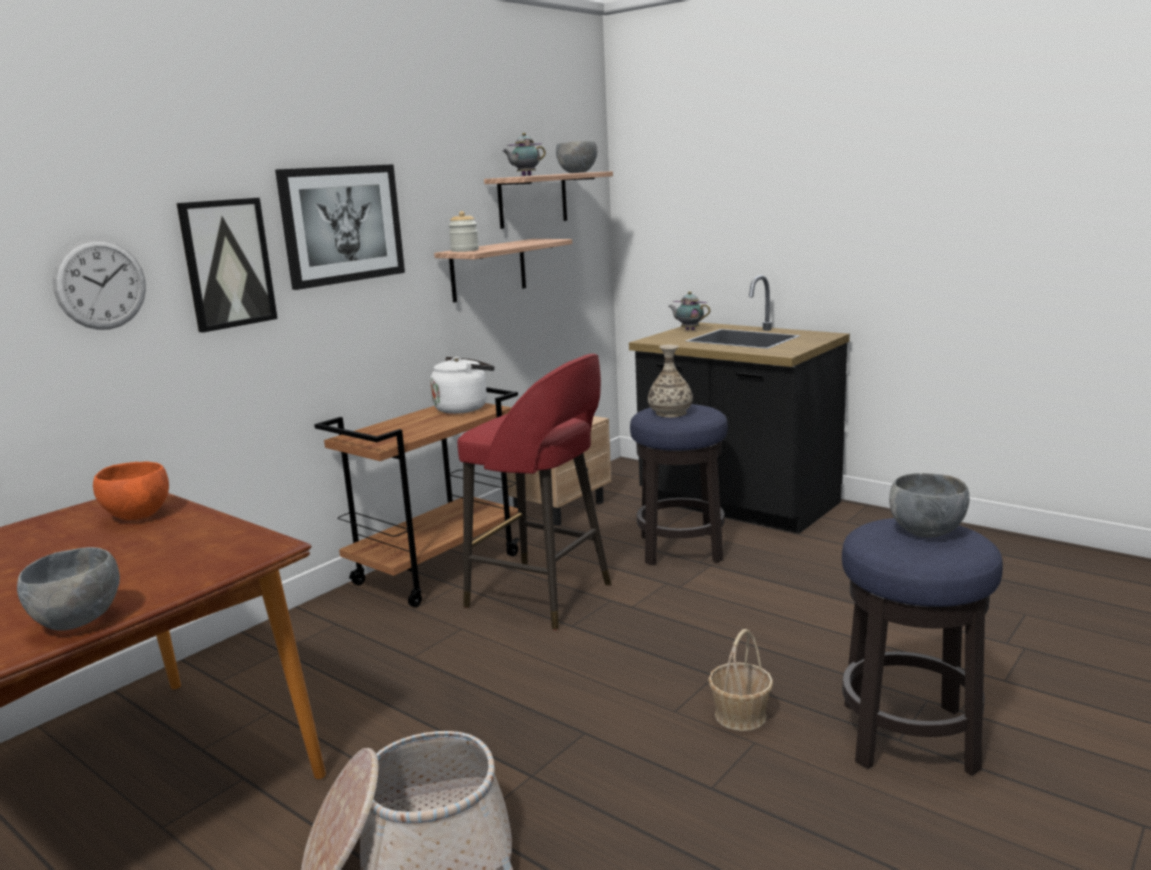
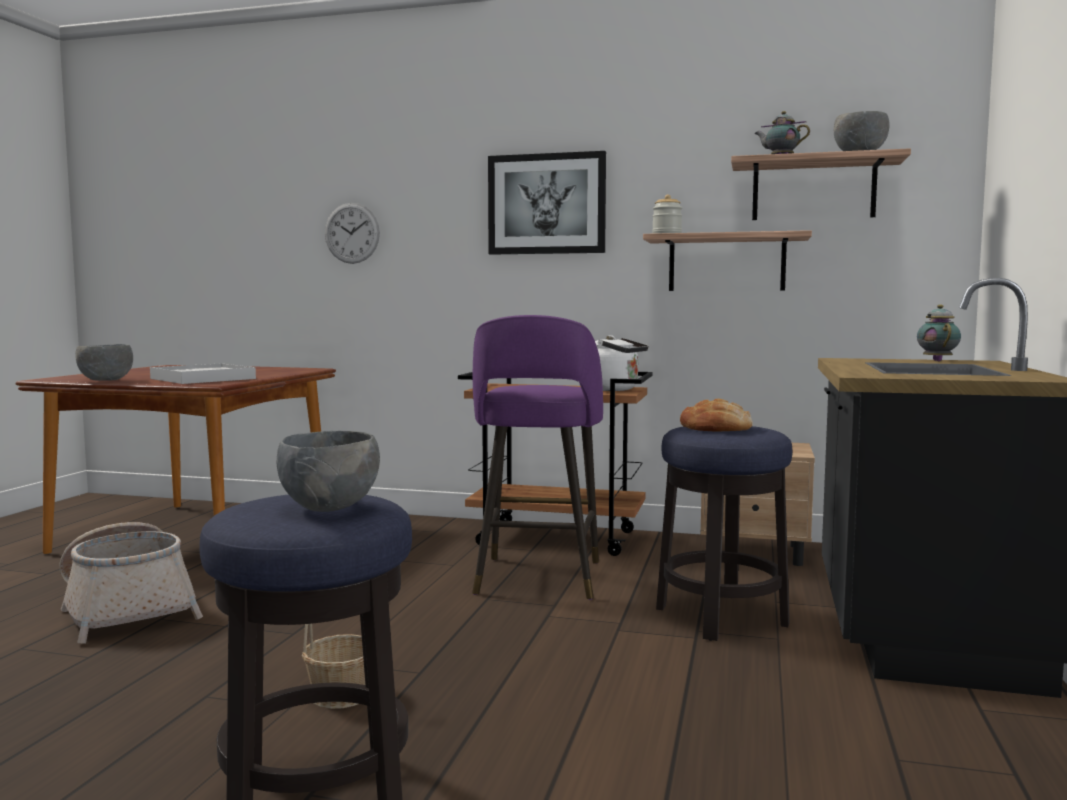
camera: 65 degrees right, 10 degrees down
orange bowl [93,462,169,520] -> none
picture [177,198,278,333] -> none
red stool [457,354,611,630] -> purple stool [472,315,603,600]
vase [648,345,693,417] -> bread [680,399,753,432]
none -> white tray [150,363,256,384]

